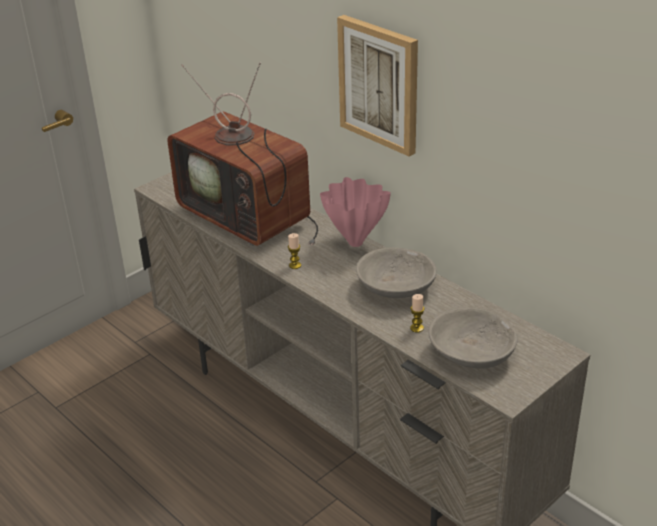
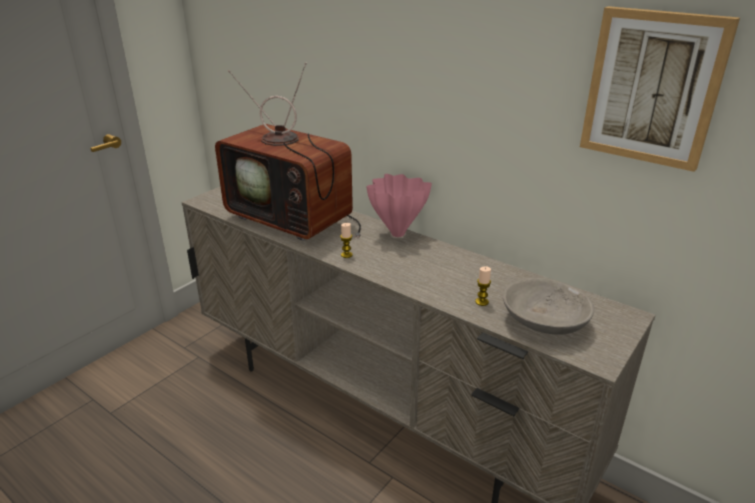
camera: 10 degrees left, 5 degrees down
picture [337,15,418,157] -> picture moved to [580,6,740,172]
grey bowl [356,248,437,298] -> none

